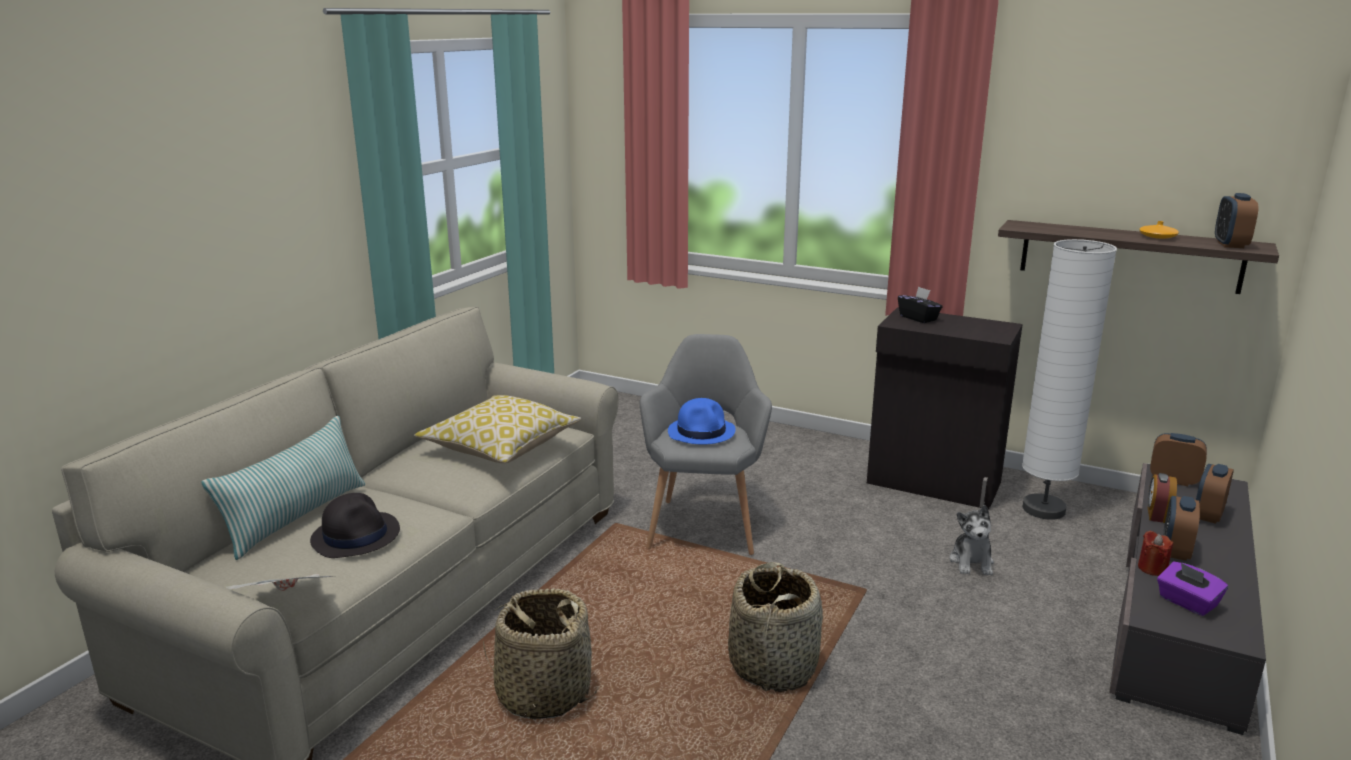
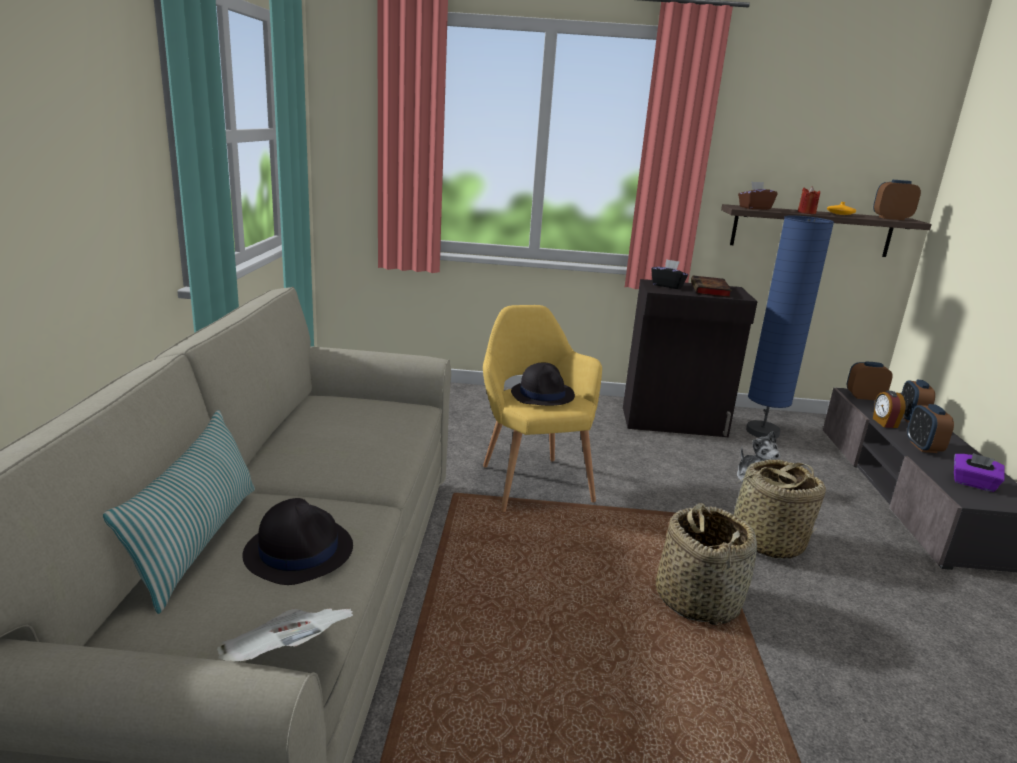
camera: 25 degrees left, 0 degrees up
pillow [414,395,581,463] -> none
basket [483,588,597,720] -> basket moved to [734,459,826,559]
grey armchair [640,334,772,555] -> yellow armchair [483,305,602,512]
blue hat [668,398,736,445] -> black hat [511,363,575,406]
white floor lamp [1022,239,1117,520] -> blue floor lamp [746,215,834,438]
red candle [1138,531,1173,576] -> red candle moved to [797,186,820,214]
alarm clock [1215,193,1258,248] -> alarm clock turned 105 degrees clockwise [873,180,921,220]
none -> book [691,276,732,298]
none -> brown tissue box [738,181,777,210]

